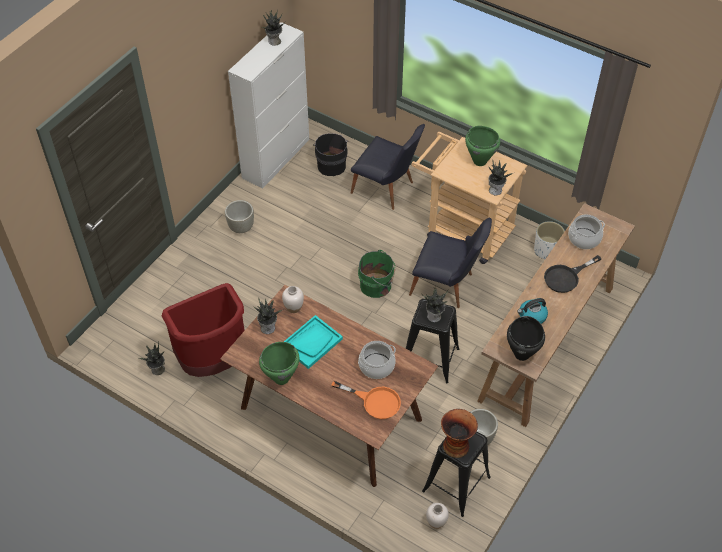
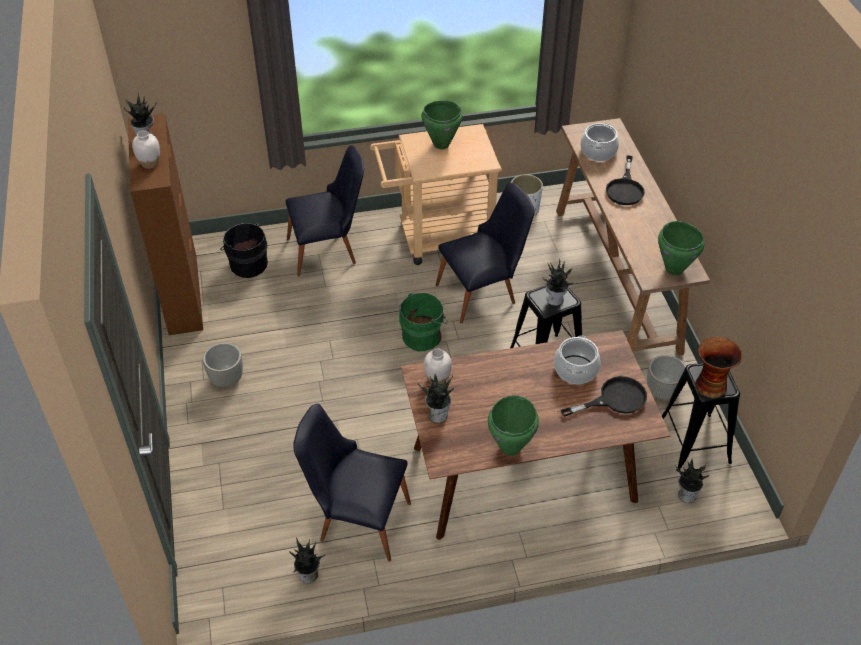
camera: 45 degrees left, 5 degrees down
red trash can [162,283,245,377] -> black chair [293,404,411,562]
white cabinet [228,22,309,189] -> brown cabinet [128,113,203,335]
turquoise tray [284,315,343,369] -> none
orange frying pan [331,381,401,419] -> black frying pan [561,376,647,417]
white vase [426,503,449,529] -> white vase moved to [132,130,160,169]
potted plant [488,160,513,195] -> potted plant moved to [675,459,709,503]
black cooking pot [507,316,545,361] -> green cooking pot [658,221,704,275]
kettle [517,298,548,324] -> none

